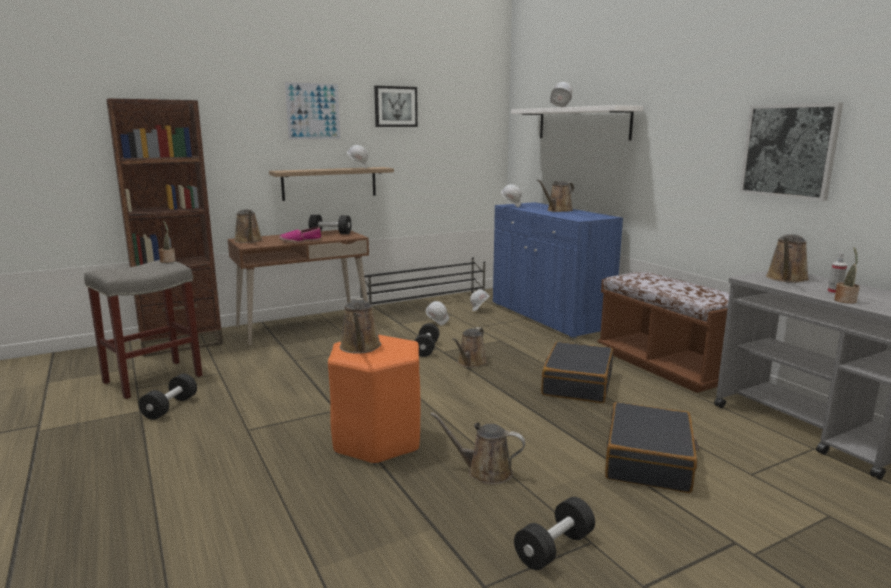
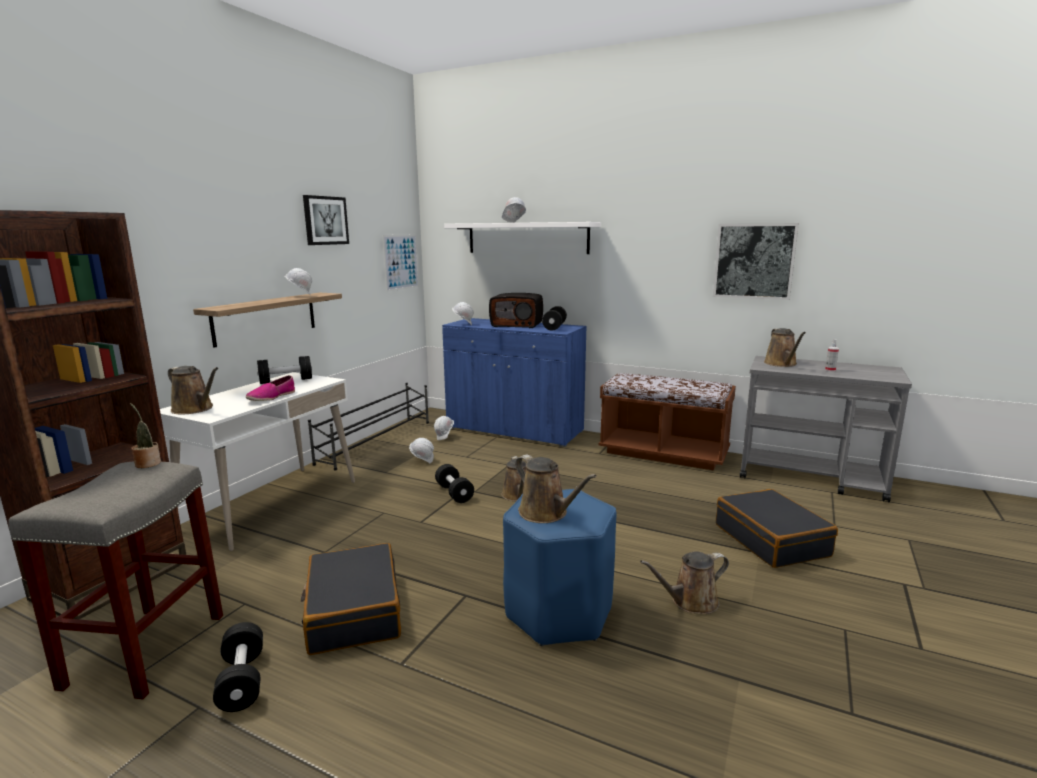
camera: 35 degrees left, 0 degrees up
brown desk [228,230,369,345] -> white desk [160,372,355,551]
picture [283,80,342,141] -> picture moved to [382,235,419,292]
orange stool [328,335,420,465] -> blue stool [503,489,617,646]
black dumbbell [514,497,595,570] -> black dumbbell moved to [542,306,567,331]
brown watering can [537,180,574,212] -> radio [489,293,543,328]
black suitcase [541,342,613,403] -> black suitcase moved to [301,543,401,655]
potted plant [834,247,860,304] -> none

